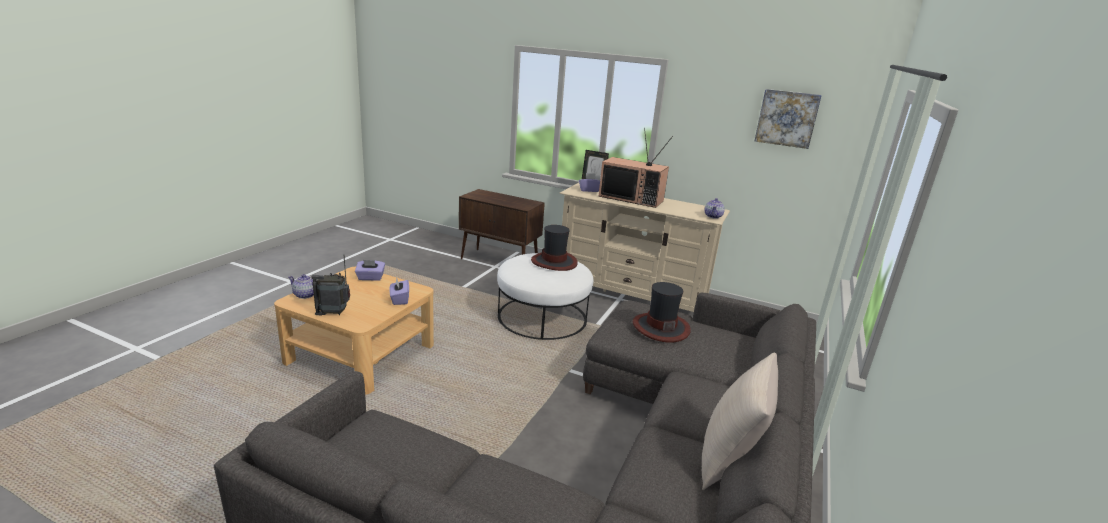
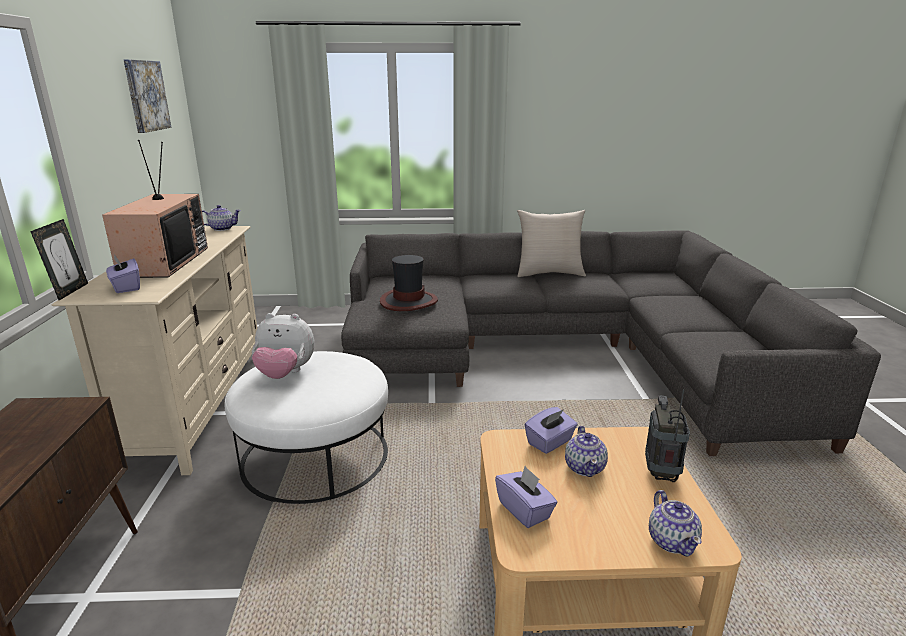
camera: 115 degrees left, 0 degrees up
radio [311,255,350,315] -> radio turned 135 degrees counterclockwise [645,389,690,482]
hat [531,225,578,271] -> plush toy [252,313,315,379]
none -> teapot [565,426,608,477]

